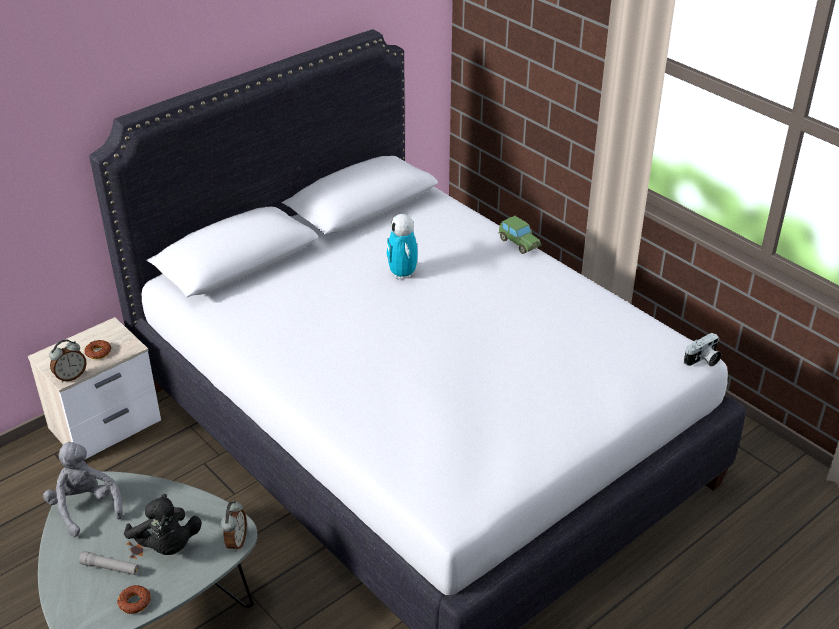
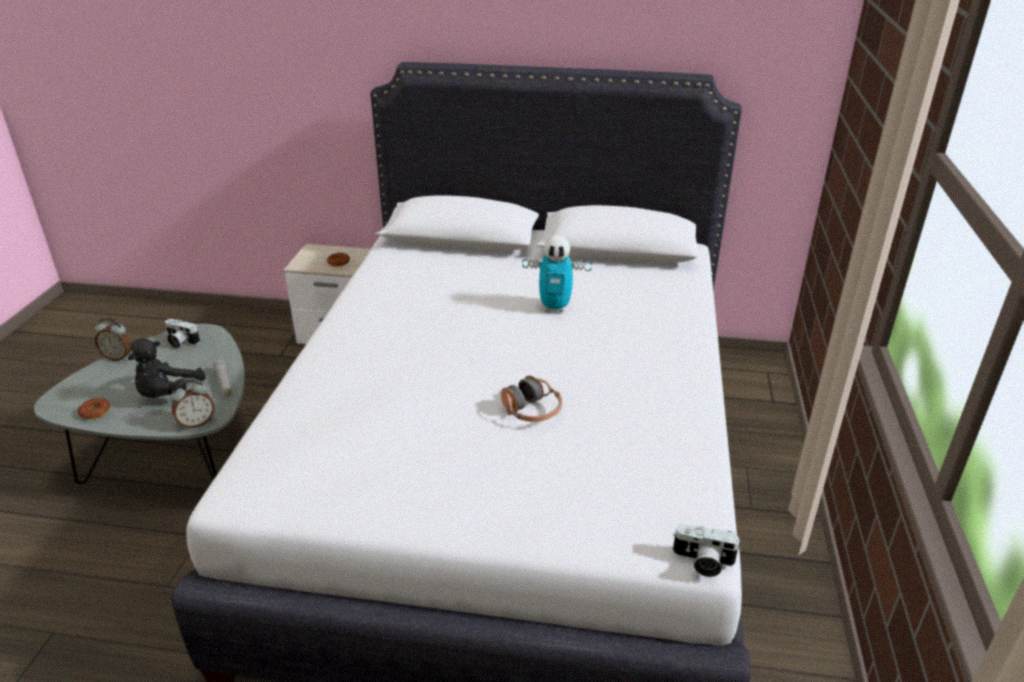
camera: 50 degrees right, 5 degrees down
grey plush toy [43,441,123,537] -> camera [165,319,200,348]
alarm clock [49,339,87,383] -> alarm clock moved to [95,317,132,361]
grey flashlight [79,551,139,575] -> grey flashlight moved to [213,360,232,396]
toy robot [386,214,418,280] -> toy robot turned 120 degrees counterclockwise [522,236,592,312]
toy car [498,216,542,254] -> none
none -> headphones [501,376,562,422]

